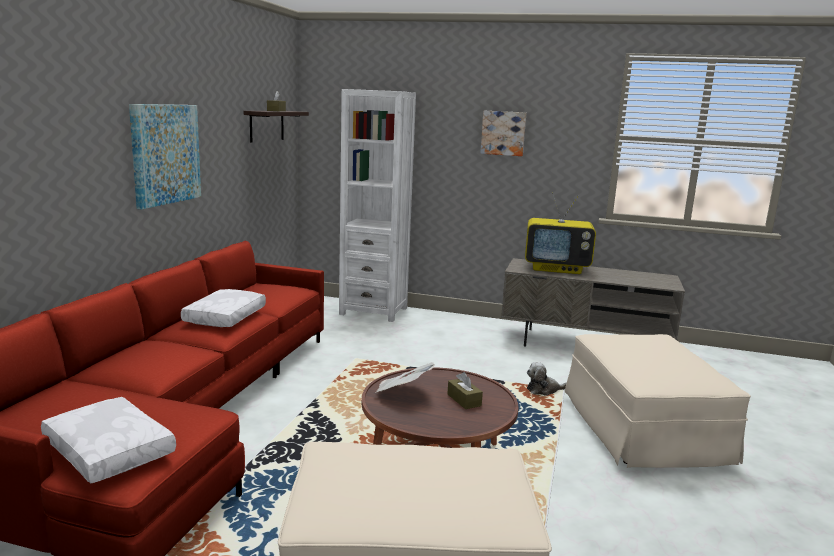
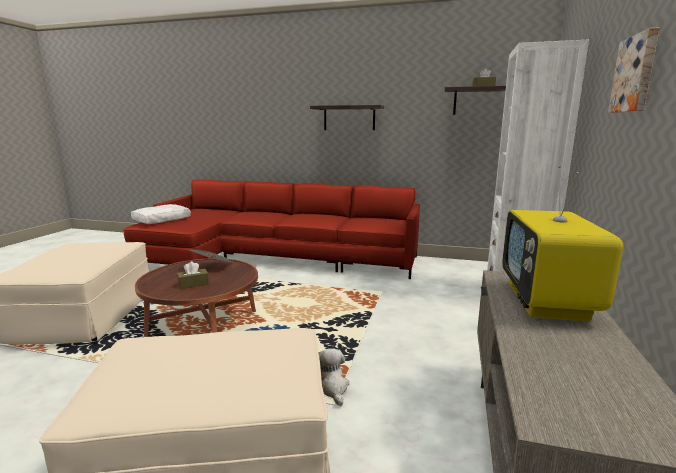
camera: 90 degrees right, 0 degrees up
picture [129,104,201,209] -> shelf [310,105,384,130]
white pillow [181,289,266,327] -> none

